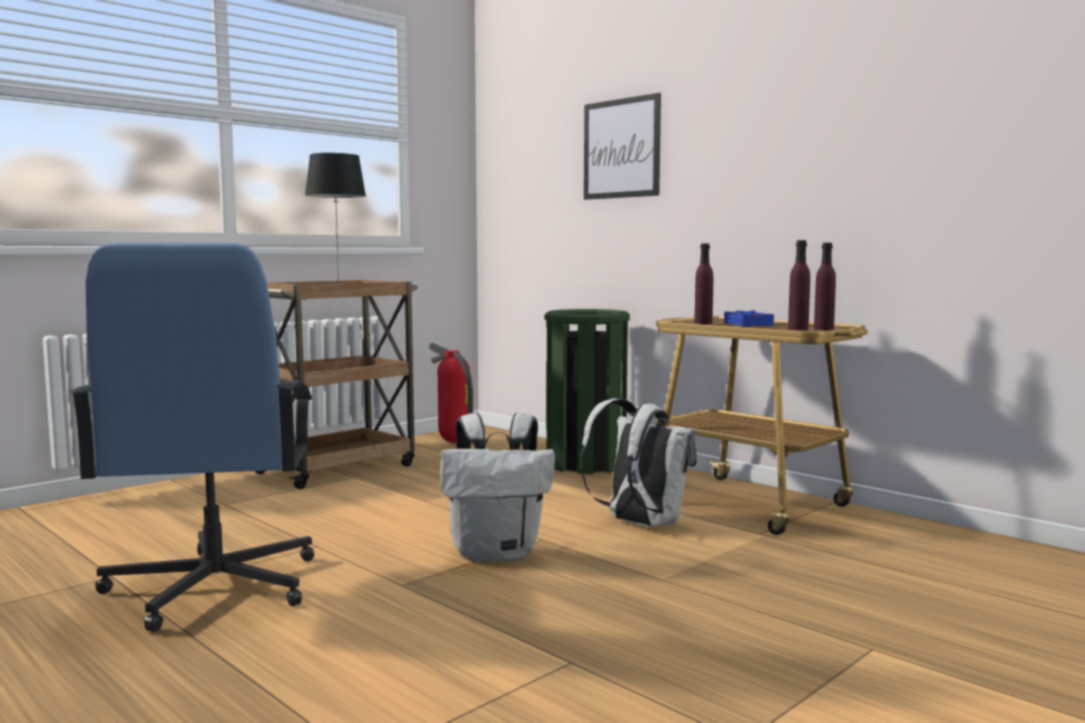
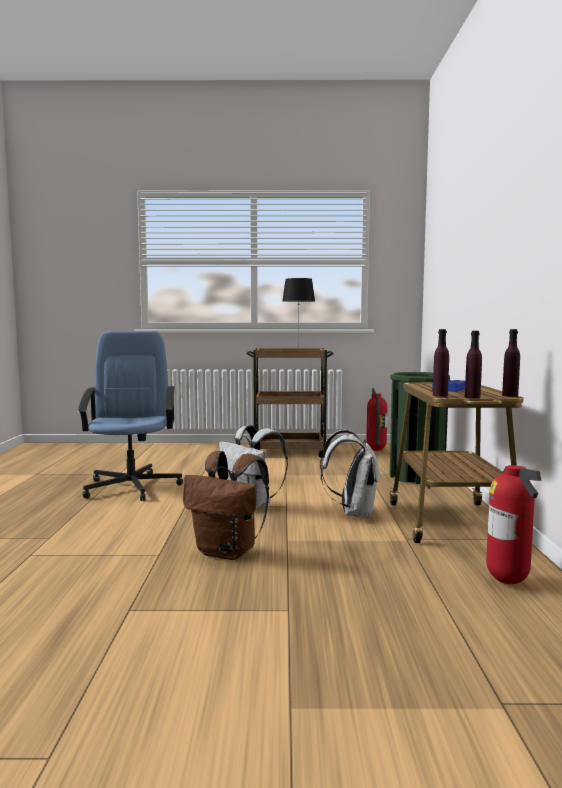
camera: 45 degrees right, 0 degrees up
blue office chair [69,243,315,632] -> blue office chair turned 135 degrees clockwise [78,331,183,501]
picture [584,93,661,200] -> none
purple bottle [694,244,713,324] -> purple bottle moved to [502,329,520,397]
none -> brown backpack [183,451,269,560]
none -> fire extinguisher [486,465,542,584]

